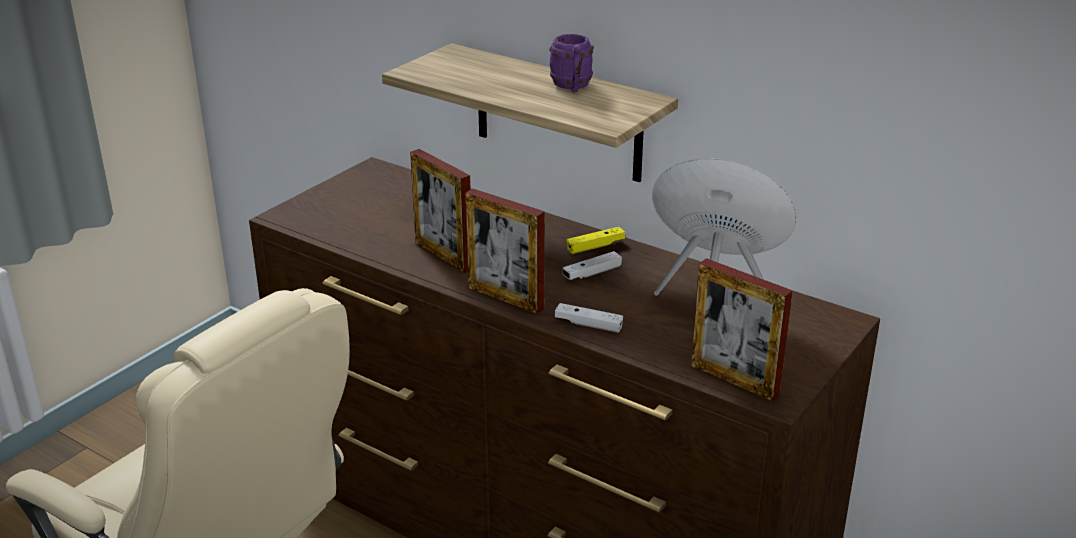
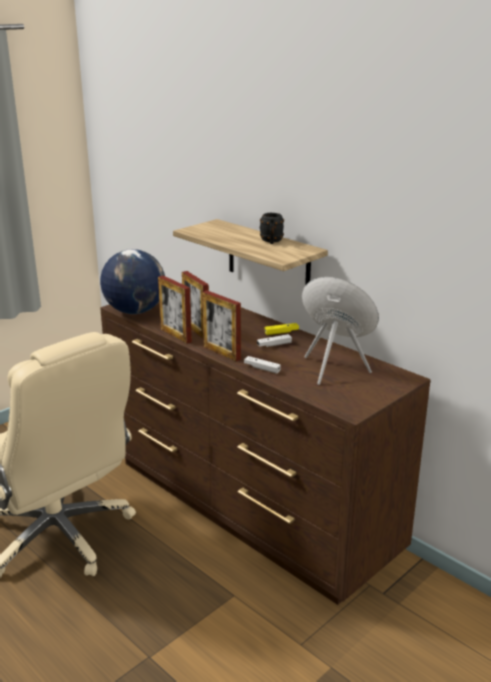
camera: 10 degrees right, 5 degrees down
purple mug [549,34,594,92] -> black mug [260,213,284,244]
picture frame [691,258,793,402] -> picture frame moved to [158,276,192,344]
none -> globe [100,249,165,314]

